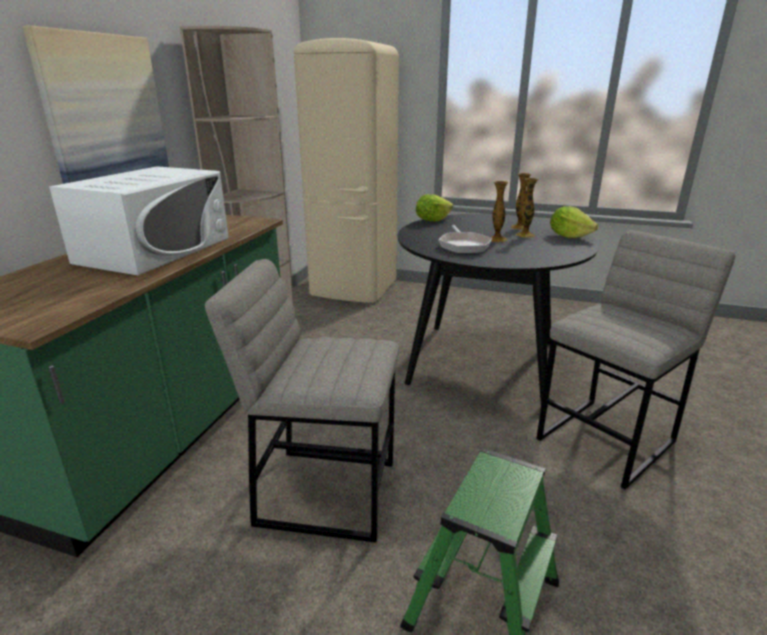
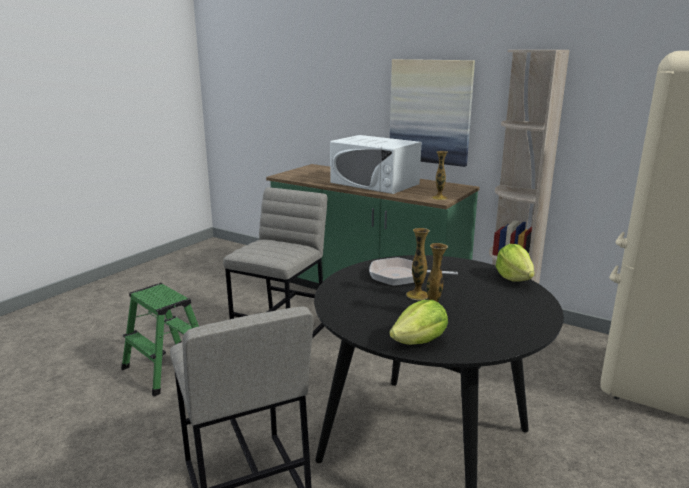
camera: 105 degrees right, 5 degrees down
vase [511,173,531,230] -> vase moved to [432,151,448,200]

